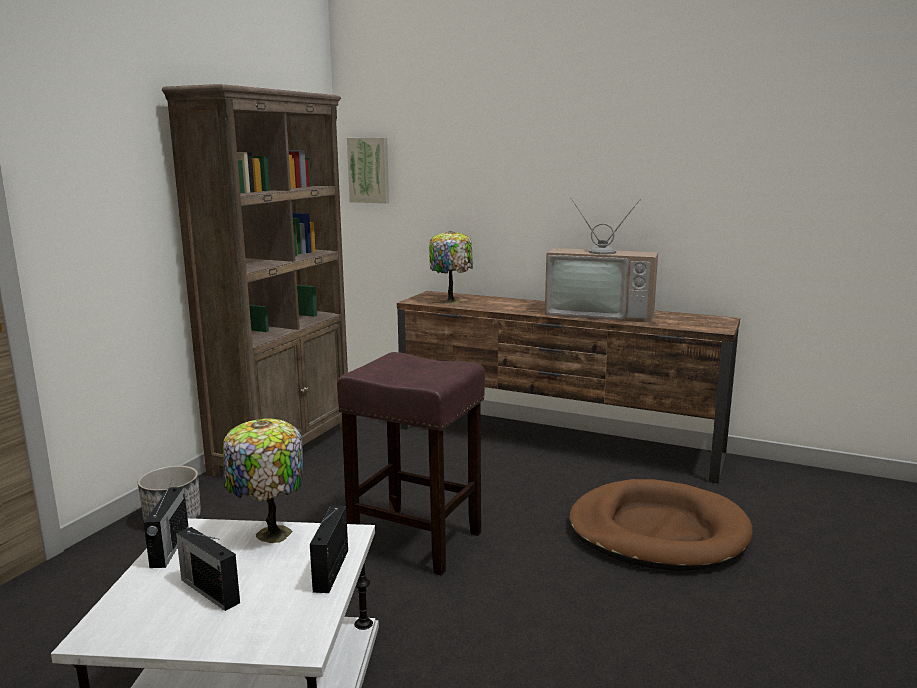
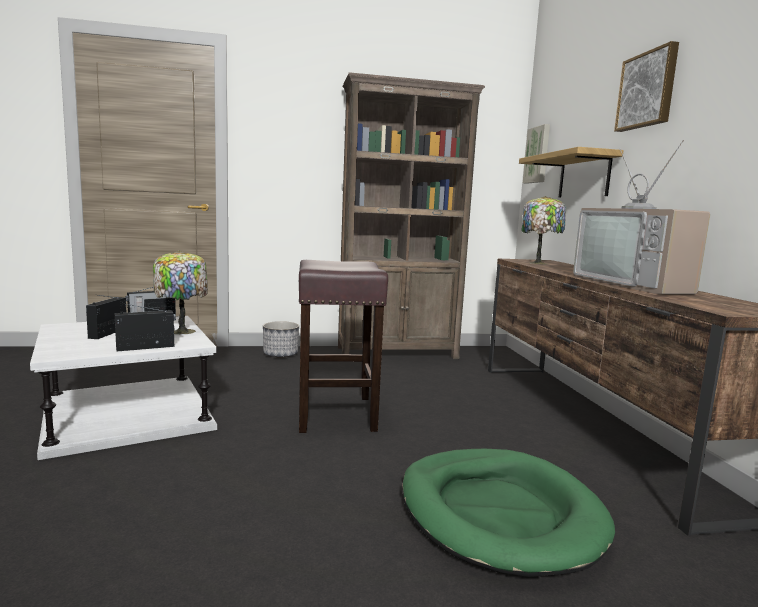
camera: 55 degrees right, 5 degrees down
brown dog bed [569,479,753,571] -> green dog bed [402,449,615,577]
none -> shelf [519,147,624,198]
none -> picture [614,41,679,132]

